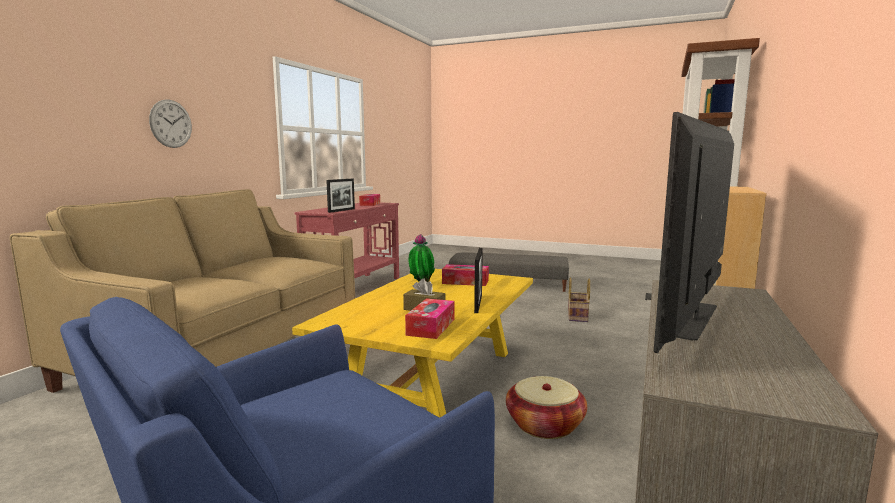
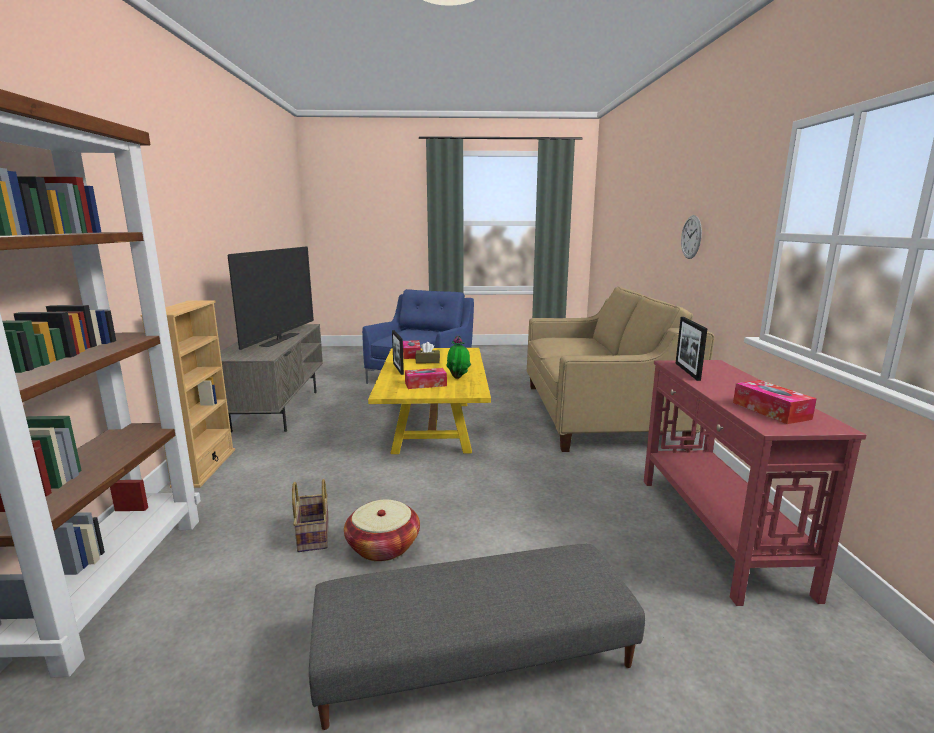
camera: 155 degrees right, 5 degrees up
basket [506,376,587,439] -> basket moved to [344,500,420,562]

